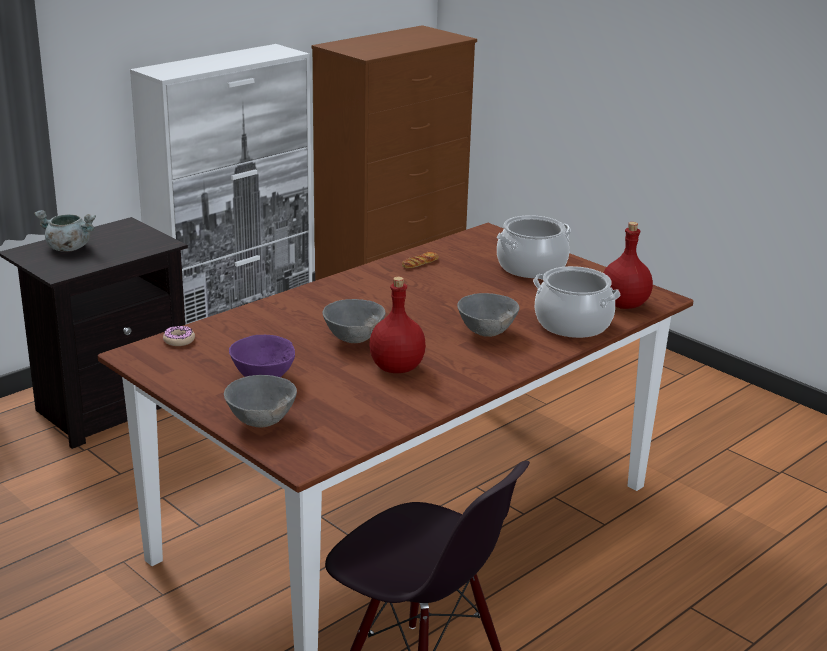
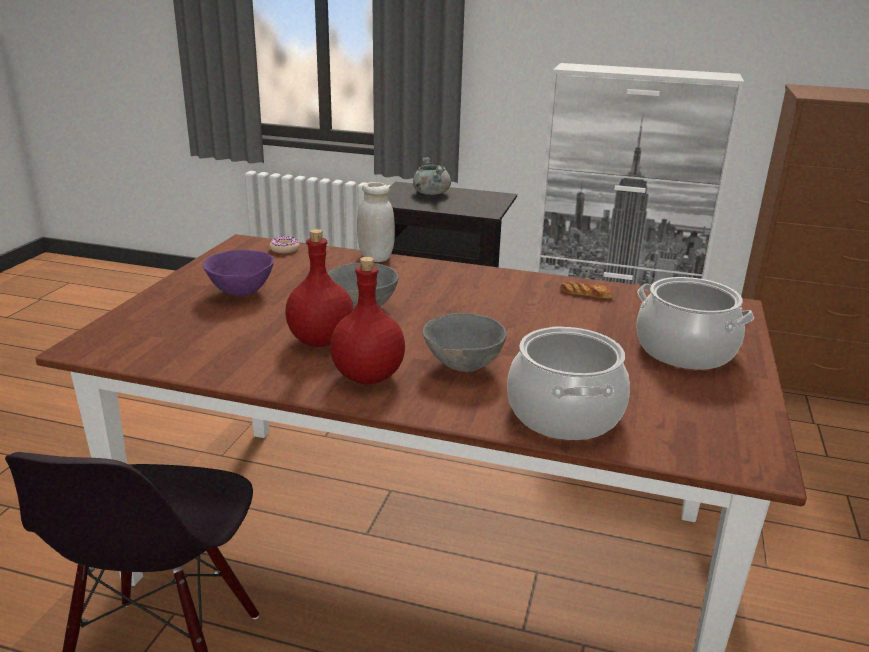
camera: 60 degrees right, 0 degrees up
grey bowl [224,375,297,427] -> none
red bottle [603,222,653,309] -> red bottle moved to [330,257,405,384]
none -> white jar [357,182,395,262]

